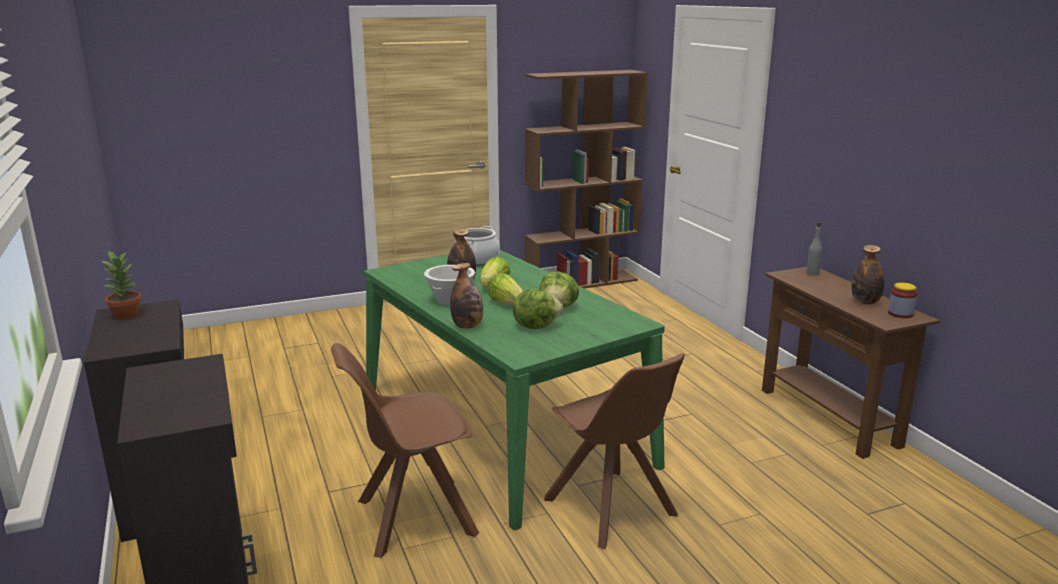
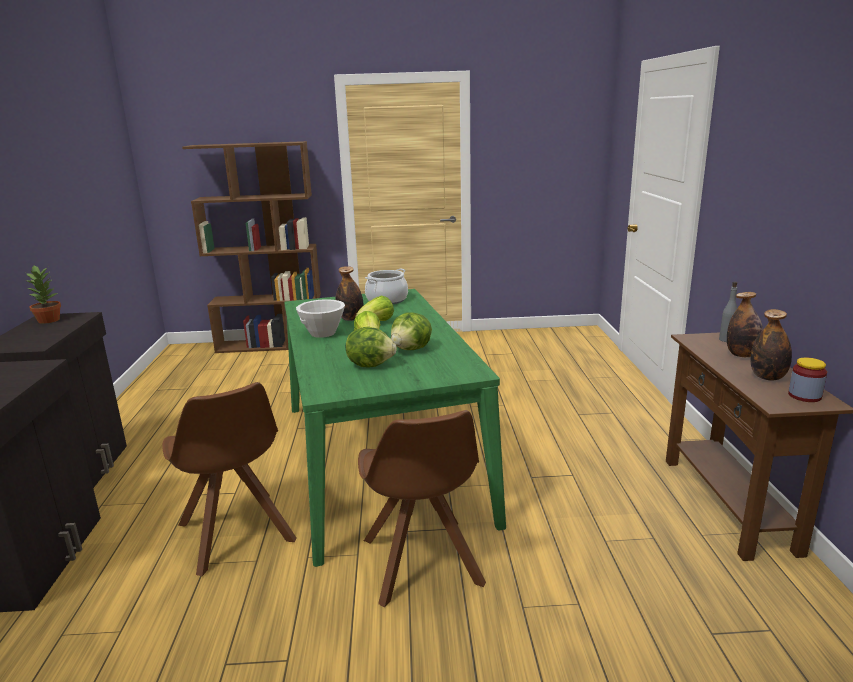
camera: 20 degrees right, 0 degrees up
brown chair [331,343,479,558] -> brown chair turned 120 degrees counterclockwise [162,382,297,576]
bottle [450,263,483,329] -> bottle moved to [727,292,763,357]
brown bookcase [525,70,648,288] -> brown bookcase moved to [182,141,321,353]

